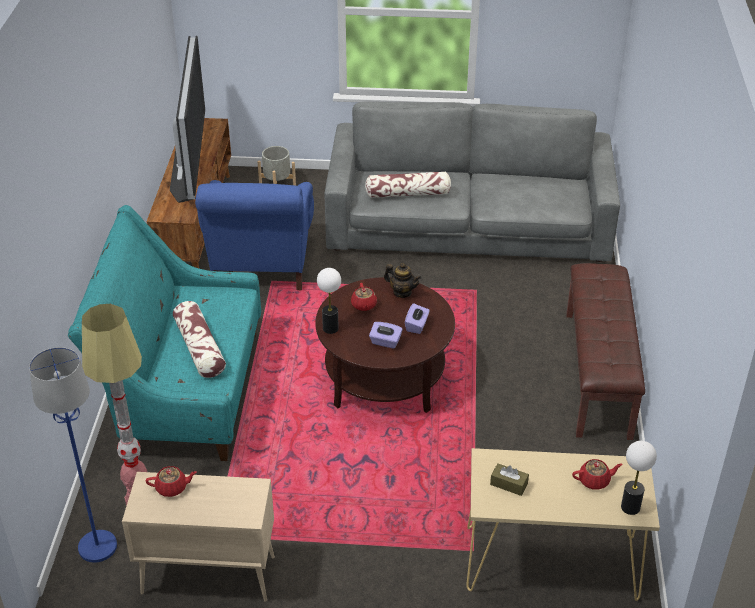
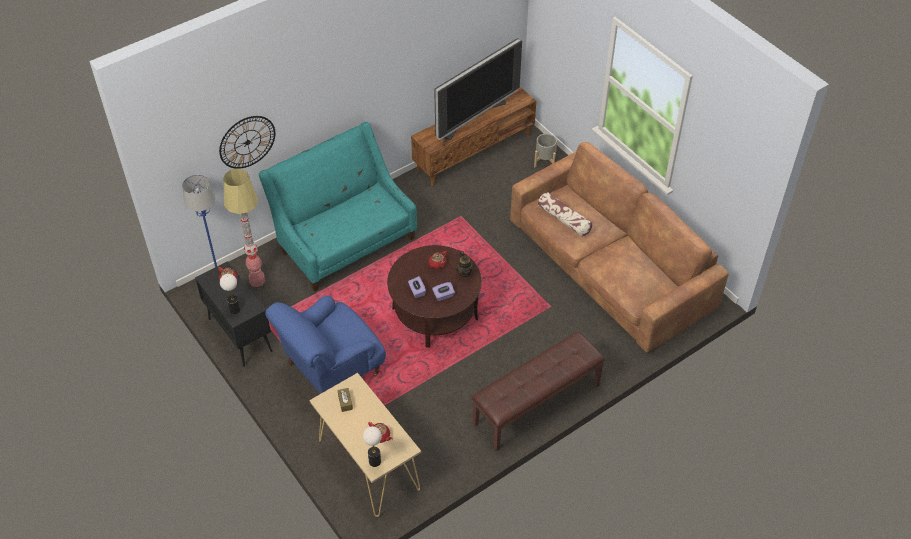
camera: 50 degrees right, 10 degrees up
beige cabinet [122,472,275,602] -> black cabinet [195,261,272,367]
pillow [173,301,226,378] -> none
blue armchair [195,180,314,290] -> blue armchair moved to [265,295,386,394]
table lamp [317,268,341,334] -> table lamp moved to [220,274,240,314]
grey sofa [325,102,620,262] -> brown sofa [510,142,729,353]
none -> wall clock [219,116,275,169]

